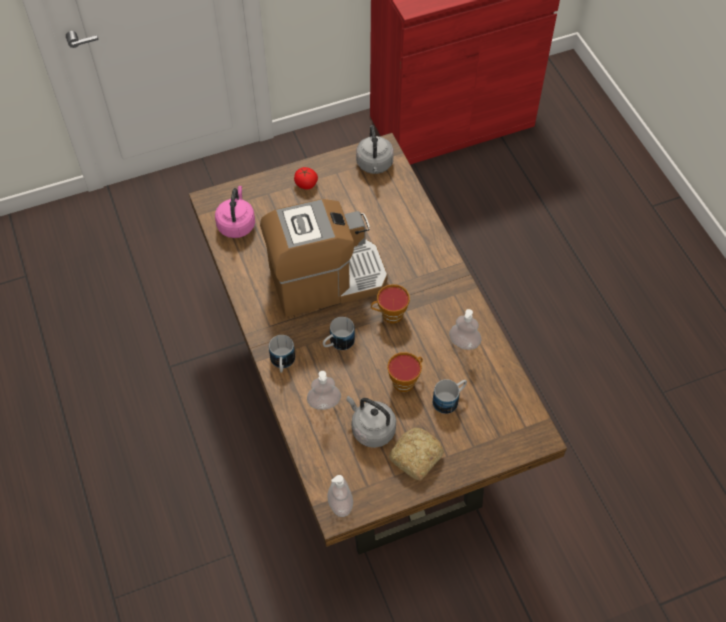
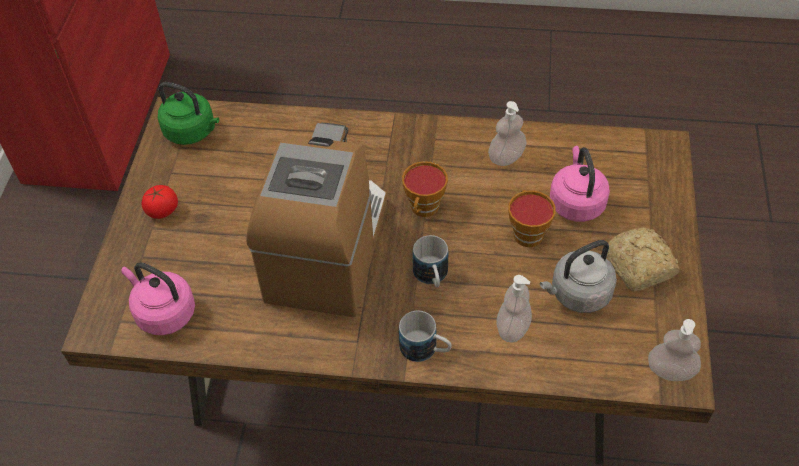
camera: 60 degrees left, 5 degrees down
grey kettle [356,125,394,174] -> green kettle [158,82,219,145]
mug [433,379,467,414] -> pink kettle [550,146,610,222]

